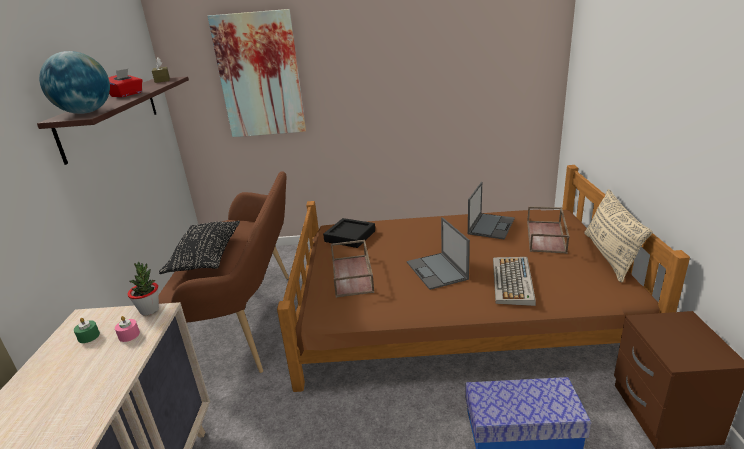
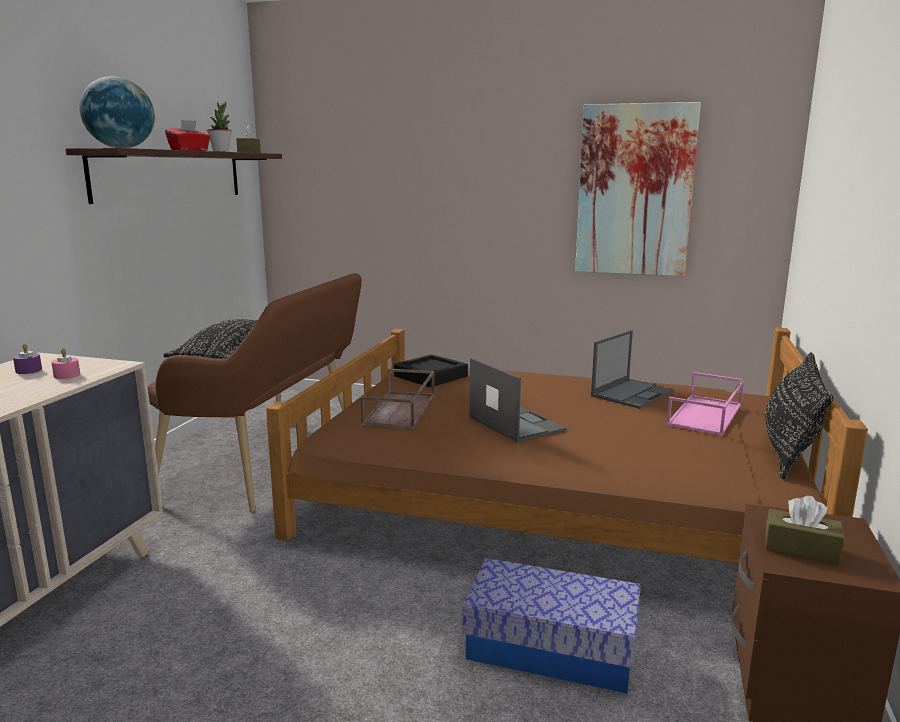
camera: 15 degrees right, 10 degrees down
green candle [74,318,100,343] -> purple candle [13,344,42,374]
potted plant [127,262,159,315] -> potted plant moved to [207,102,232,152]
picture [208,9,306,137] -> picture moved to [575,102,701,276]
laptop [407,217,470,290] -> laptop turned 150 degrees clockwise [469,358,567,443]
keyboard [493,257,536,306] -> none
brown tray [527,206,569,254] -> pink tray [666,372,744,436]
beige pillow [584,189,653,283] -> black pillow [765,352,833,479]
none -> brown tissue box [765,496,845,564]

